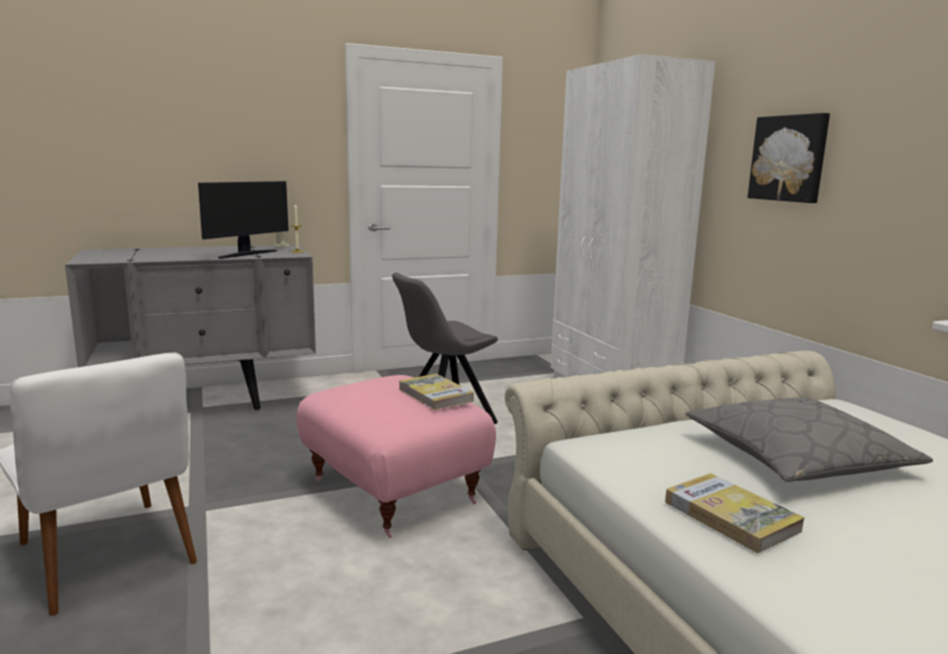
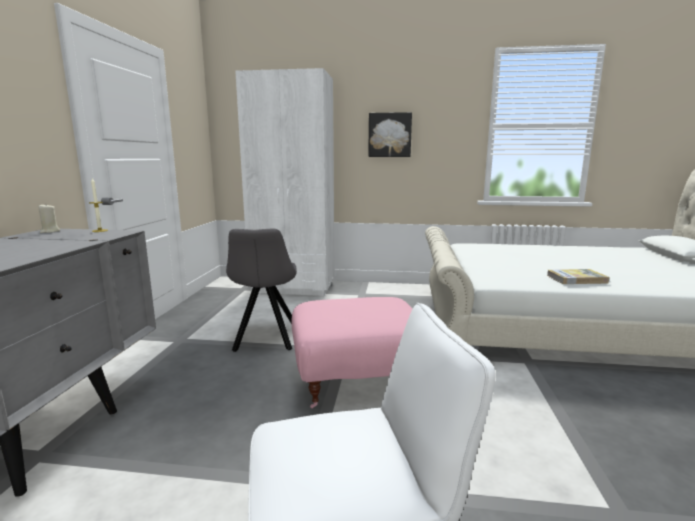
camera: 60 degrees left, 0 degrees up
monitor [198,181,289,259] -> none
book [399,374,474,411] -> none
grey pillow [686,398,933,482] -> none

